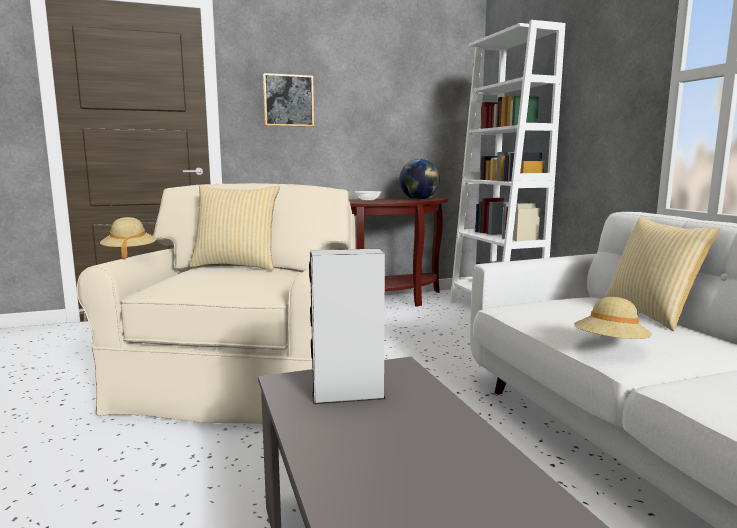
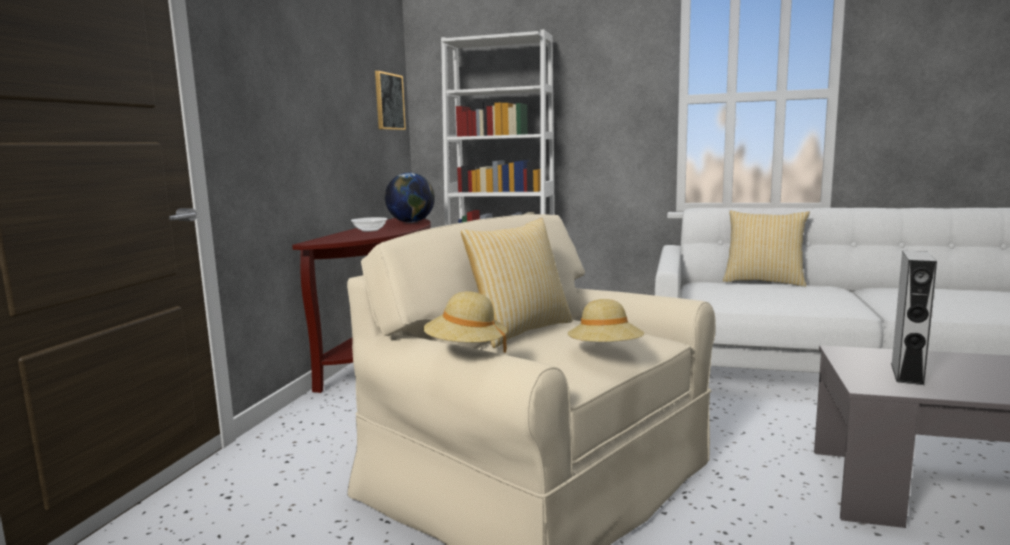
camera: 55 degrees left, 0 degrees up
picture [263,73,314,127] -> picture moved to [375,71,406,130]
beige hat [574,297,652,339] -> beige hat moved to [568,299,644,342]

